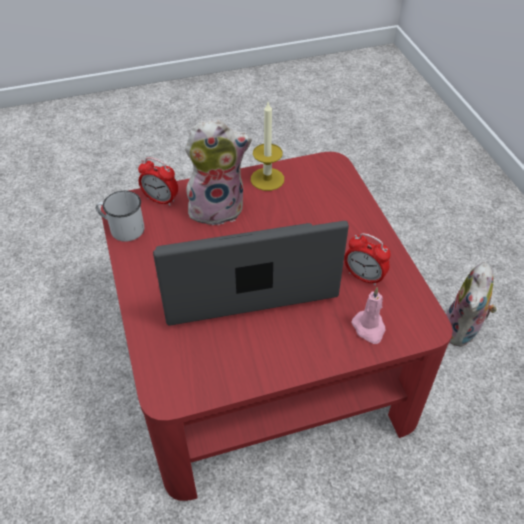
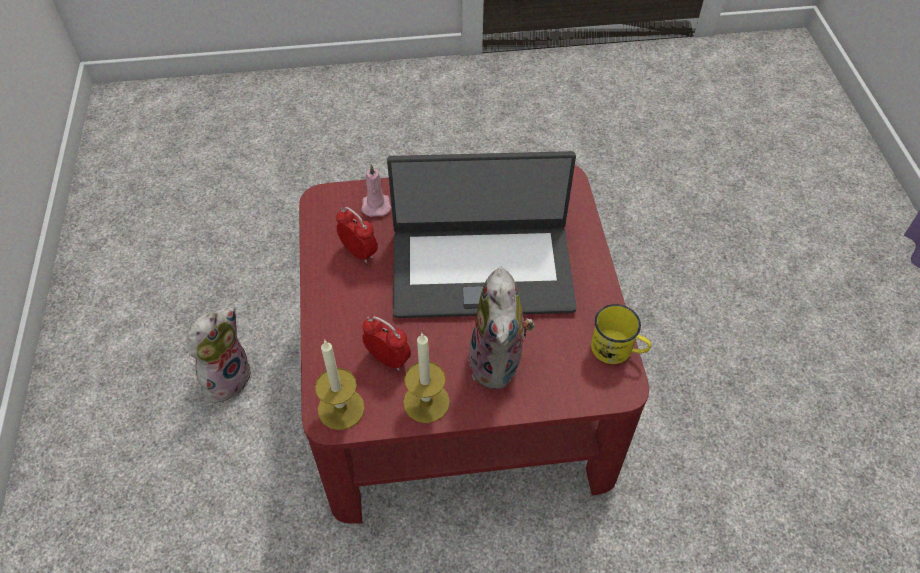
camera: 170 degrees left, 5 degrees up
white mug [96,191,145,242] -> yellow mug [591,304,651,364]
alarm clock [138,157,178,206] -> alarm clock moved to [362,316,411,371]
plush toy [185,120,252,225] -> plush toy turned 90 degrees counterclockwise [468,267,535,389]
none -> candle [315,341,365,430]

